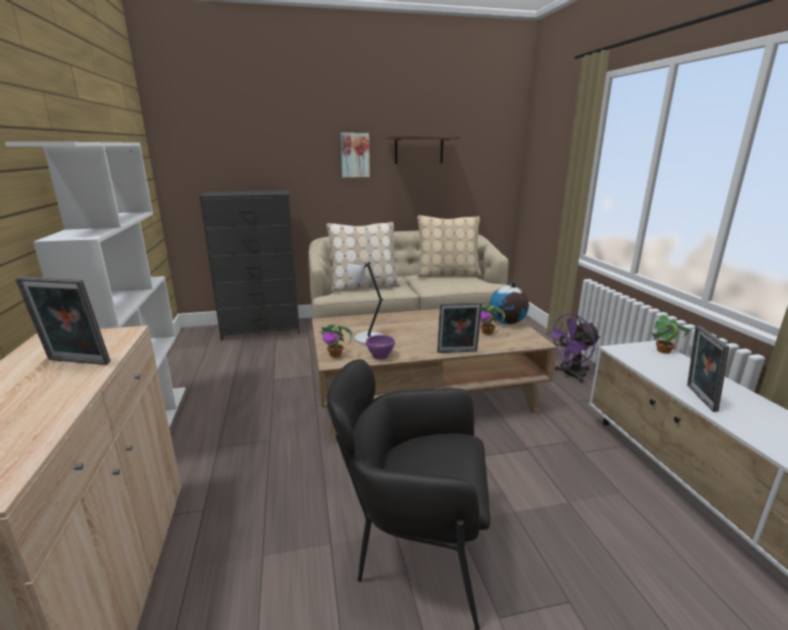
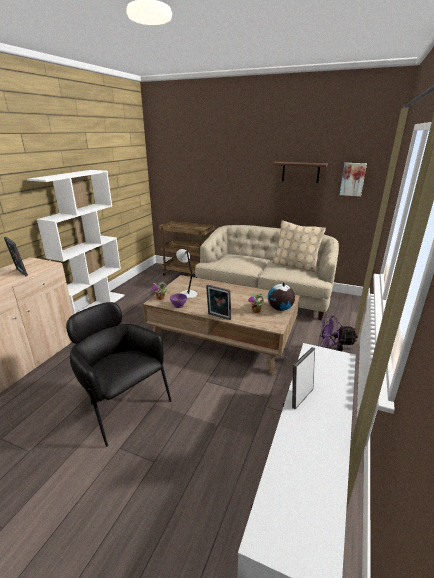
camera: 35 degrees right, 5 degrees up
black dresser [199,190,300,341] -> brown cart [159,220,215,277]
beige pillow [327,222,400,291] -> none
picture [341,133,370,178] -> picture moved to [340,163,367,196]
potted plant [649,315,690,354] -> none

